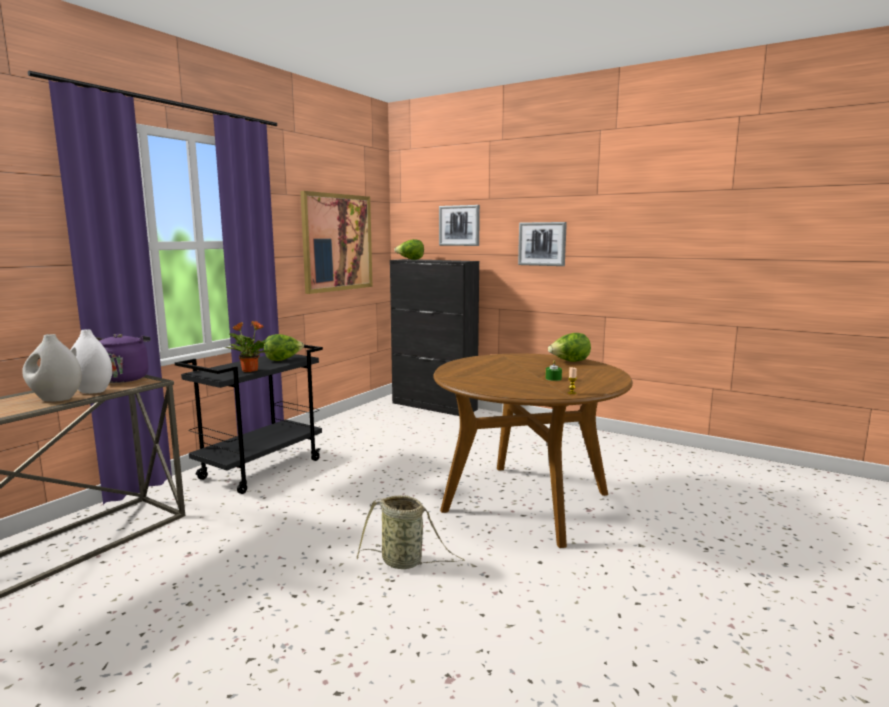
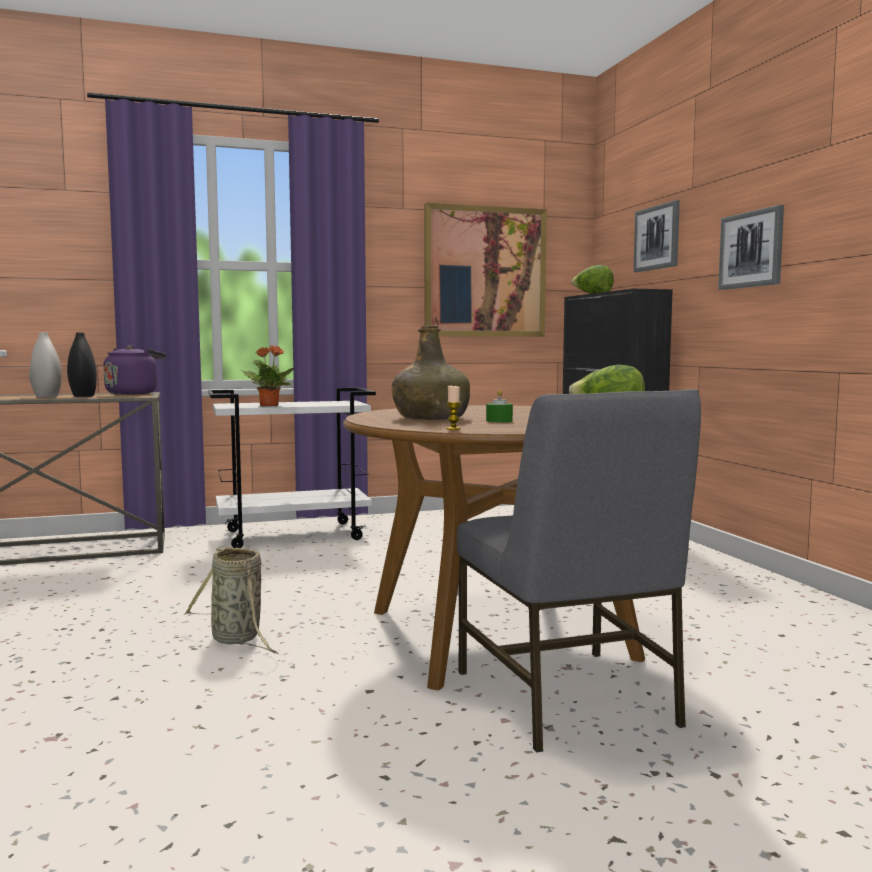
camera: 40 degrees right, 5 degrees down
white vase [70,329,112,394] -> black vase [67,332,97,397]
black cart [175,345,323,494] -> white cart [208,388,376,548]
lettuce [264,334,304,361] -> none
none -> green bottle [392,326,470,420]
none -> grey chair [457,389,701,752]

